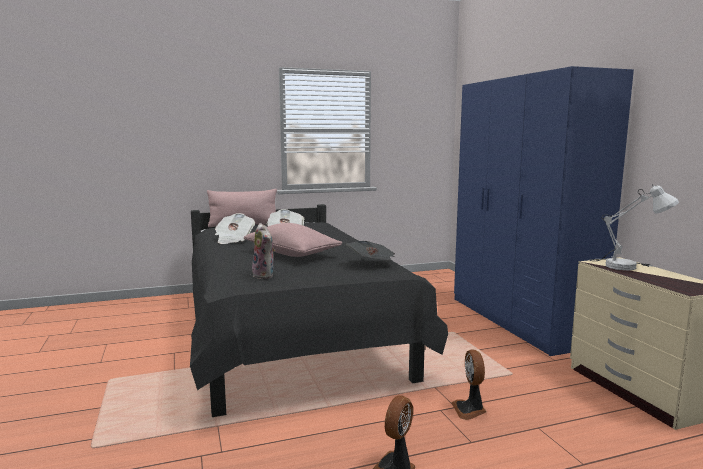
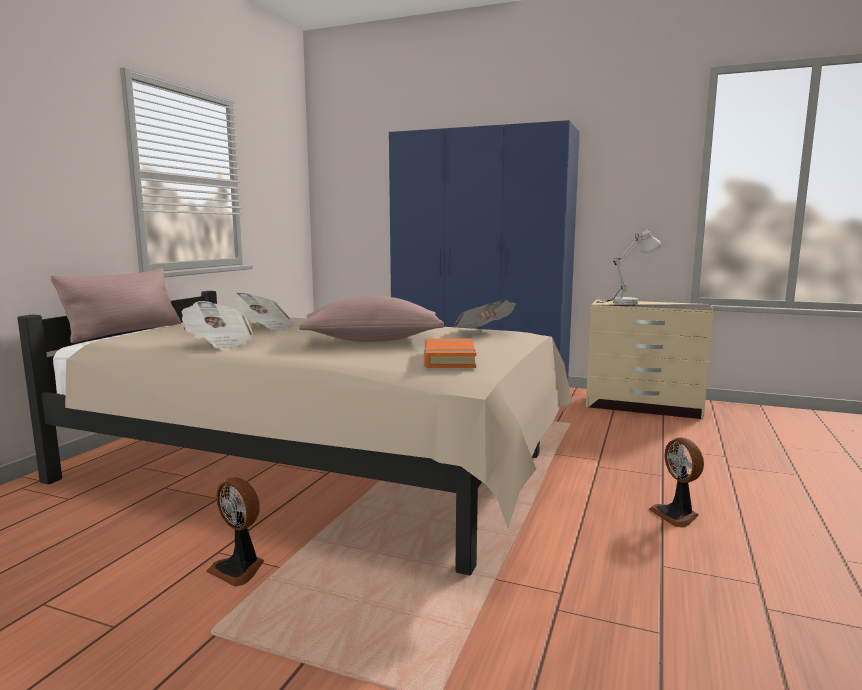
camera: 50 degrees left, 0 degrees up
black bed [190,204,448,417] -> beige bed [18,291,572,575]
plush toy [252,223,275,279] -> orange book [424,338,476,368]
fan [452,349,486,420] -> fan moved to [206,477,264,587]

